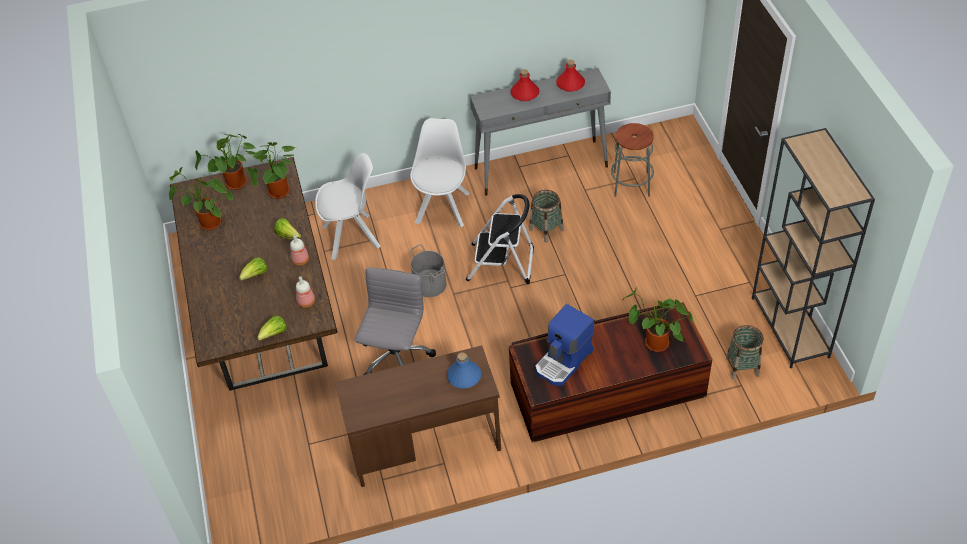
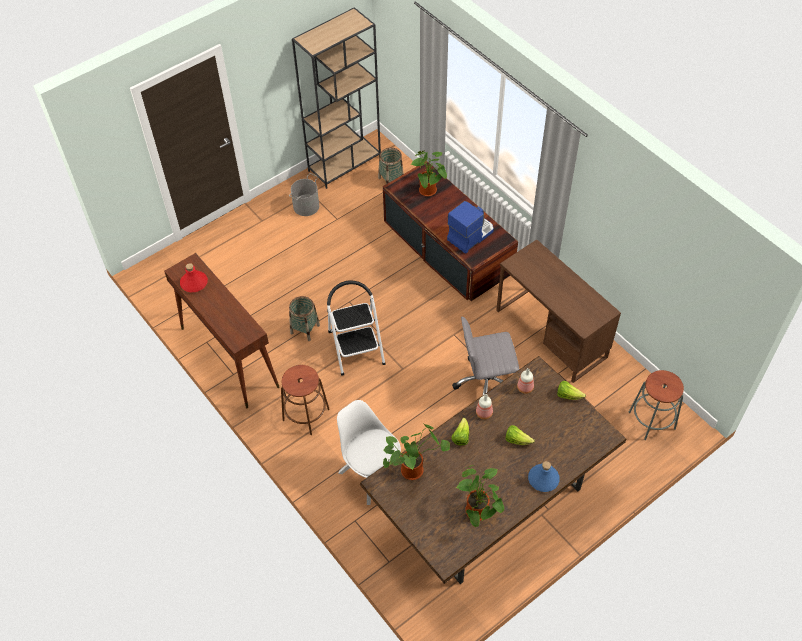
camera: 115 degrees left, 5 degrees up
potted plant [195,134,256,190] -> none
white chair [410,118,470,227] -> brown stool [281,365,330,435]
grey bucket [410,244,446,297] -> grey bucket moved to [289,173,319,216]
blue bottle [447,352,481,389] -> blue bottle moved to [528,461,560,492]
grey console table [470,68,611,196] -> brown console table [164,253,280,409]
red bottle [510,69,539,101] -> none
coffee machine [535,304,594,386] -> coffee machine turned 60 degrees counterclockwise [447,201,494,254]
grey stool [611,123,654,197] -> grey stool moved to [629,370,684,440]

